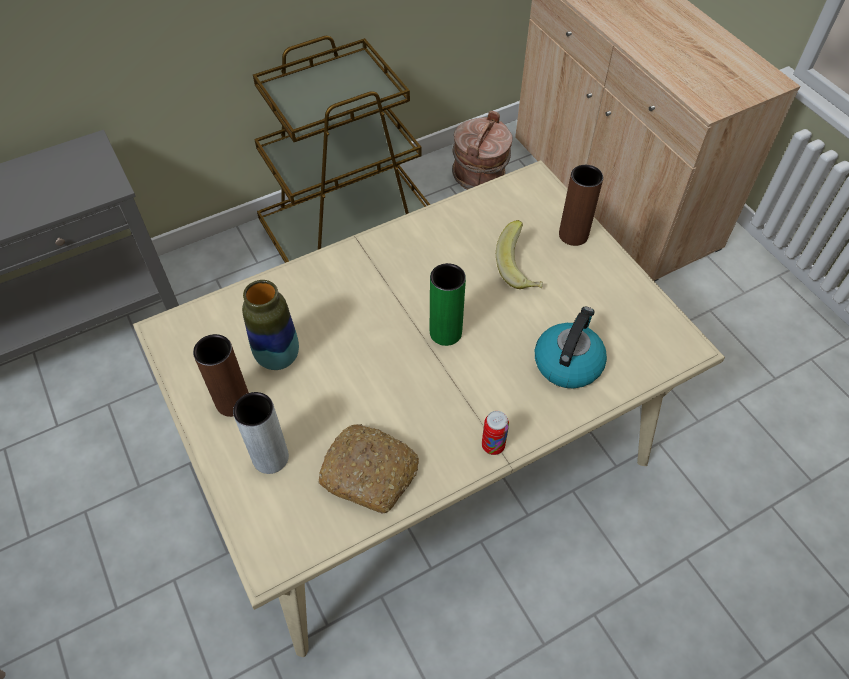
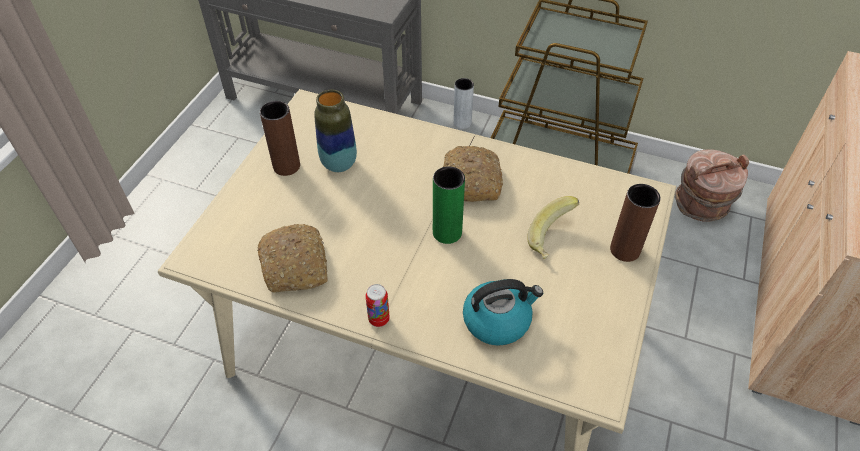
camera: 50 degrees right, 5 degrees down
grey vase [233,392,289,474] -> grey vase moved to [453,78,474,129]
none -> bread [443,146,503,202]

